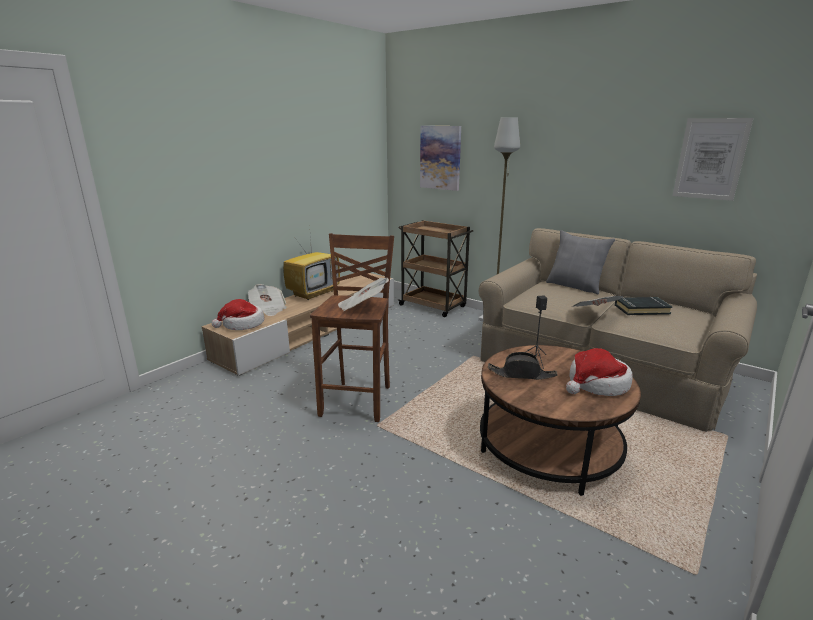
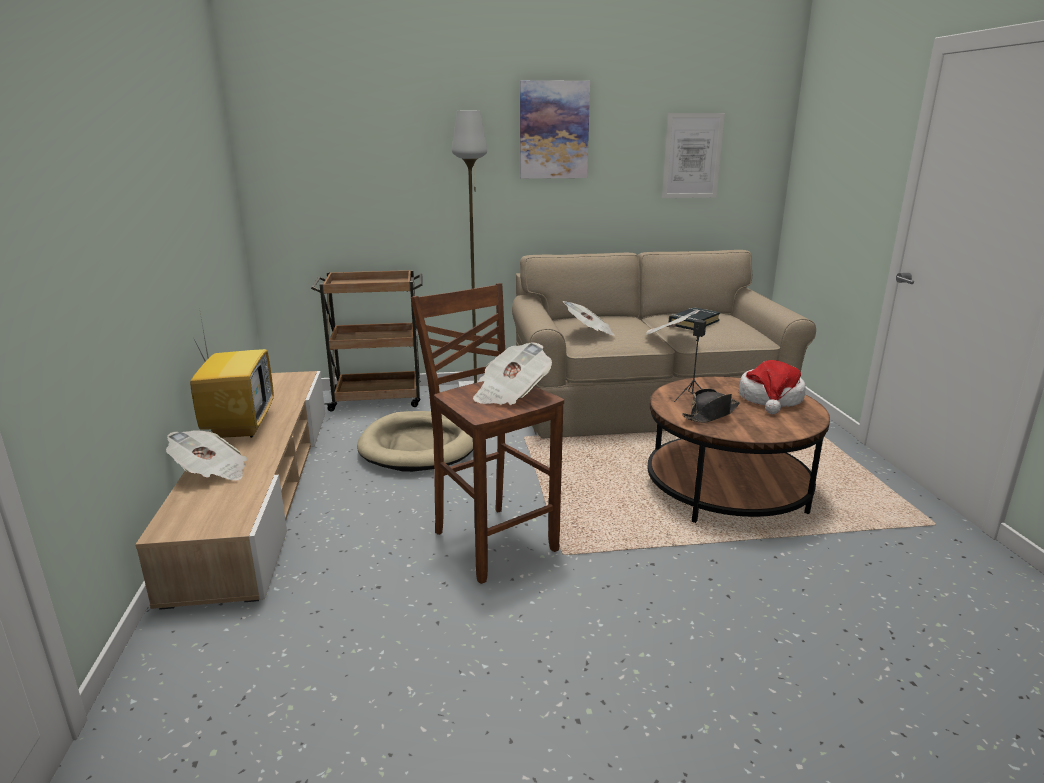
camera: 45 degrees left, 0 degrees up
hat [212,299,264,330] -> none
picture [420,126,461,191] -> picture moved to [520,80,590,179]
grey pillow [546,230,615,295] -> none
none -> beige dog bed [357,411,473,472]
none -> newspaper [563,301,615,336]

